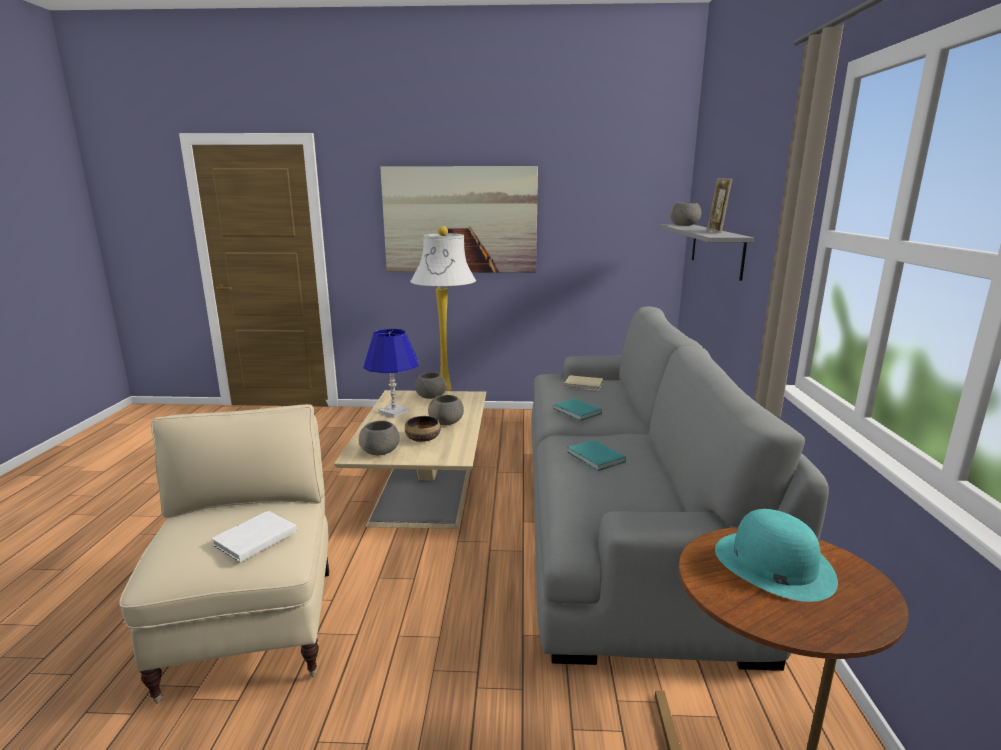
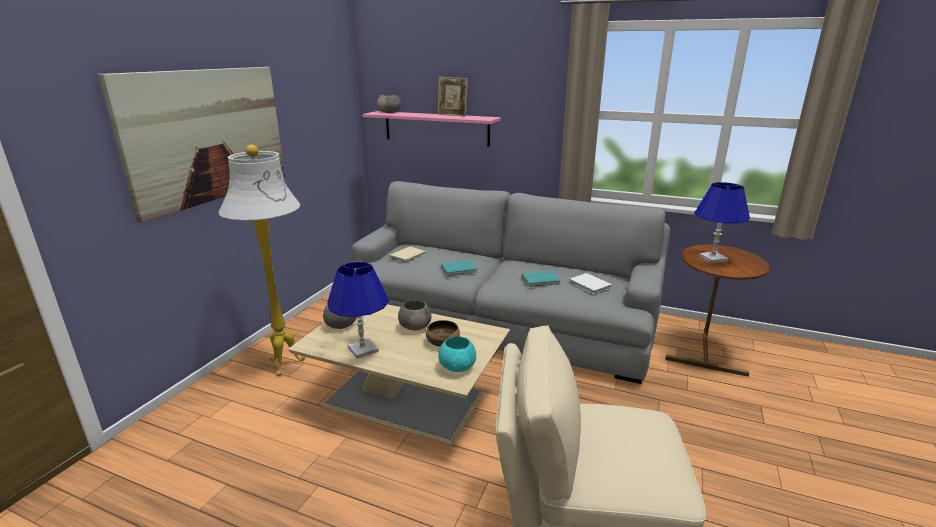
camera: 70 degrees left, 5 degrees up
white book [212,511,297,562] -> white book moved to [569,273,612,294]
grey bowl [359,421,400,455] -> turquoise bowl [438,336,476,372]
grey shelf [659,224,754,281] -> pink shelf [363,111,501,147]
turquoise hat [715,509,838,602] -> blue table lamp [694,182,750,263]

